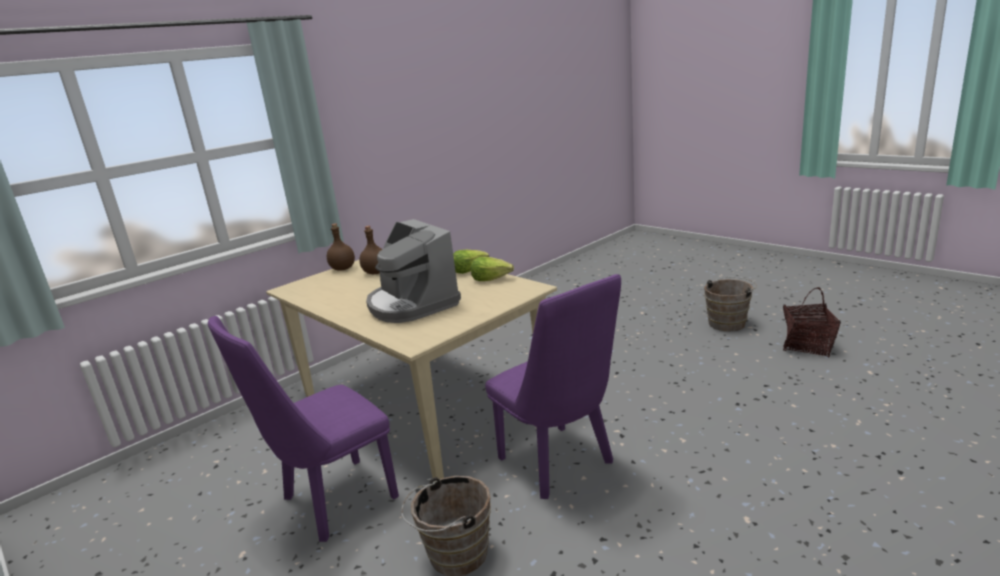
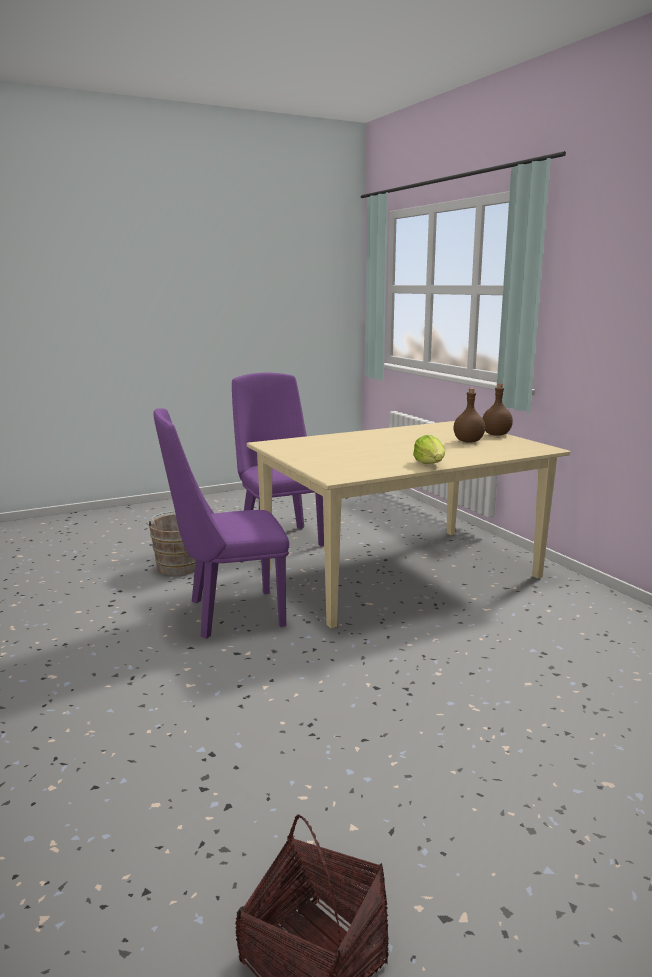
camera: 105 degrees right, 5 degrees down
coffee machine [366,219,461,323] -> none
lettuce [471,257,514,281] -> none
brown bucket [704,277,757,332] -> none

